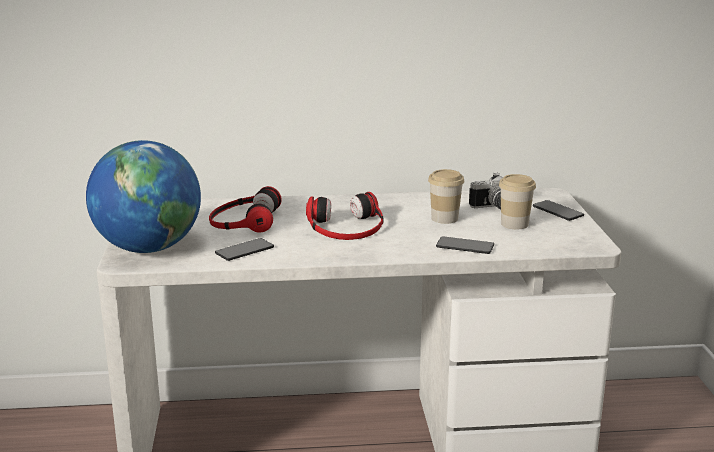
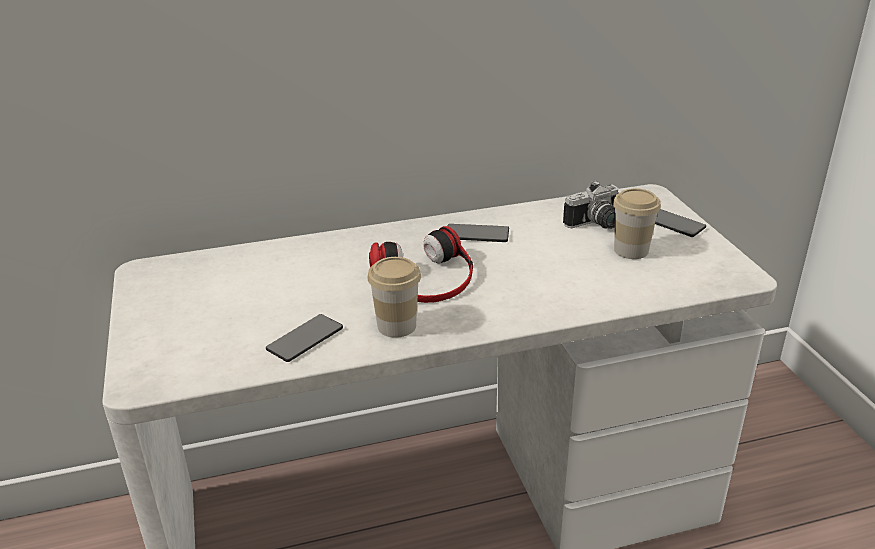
camera: 10 degrees left, 10 degrees up
globe [86,140,201,253] -> none
headphones [209,186,282,233] -> none
cup [428,169,464,224] -> cup moved to [367,257,421,338]
phone [436,236,494,254] -> phone moved to [448,224,509,242]

